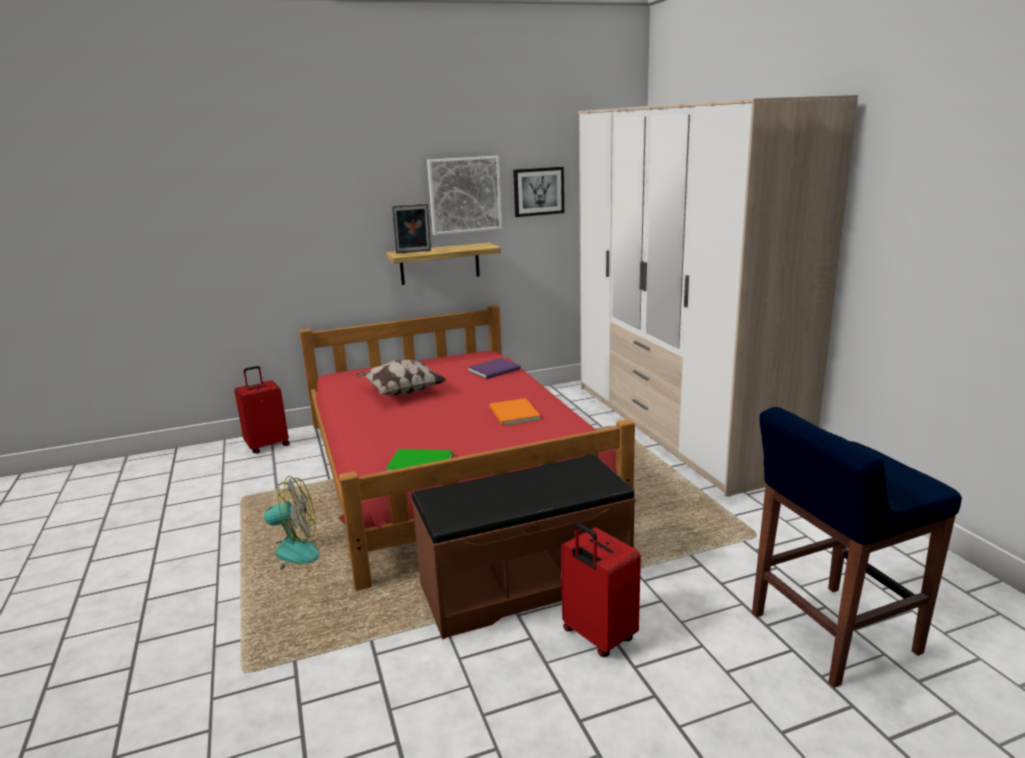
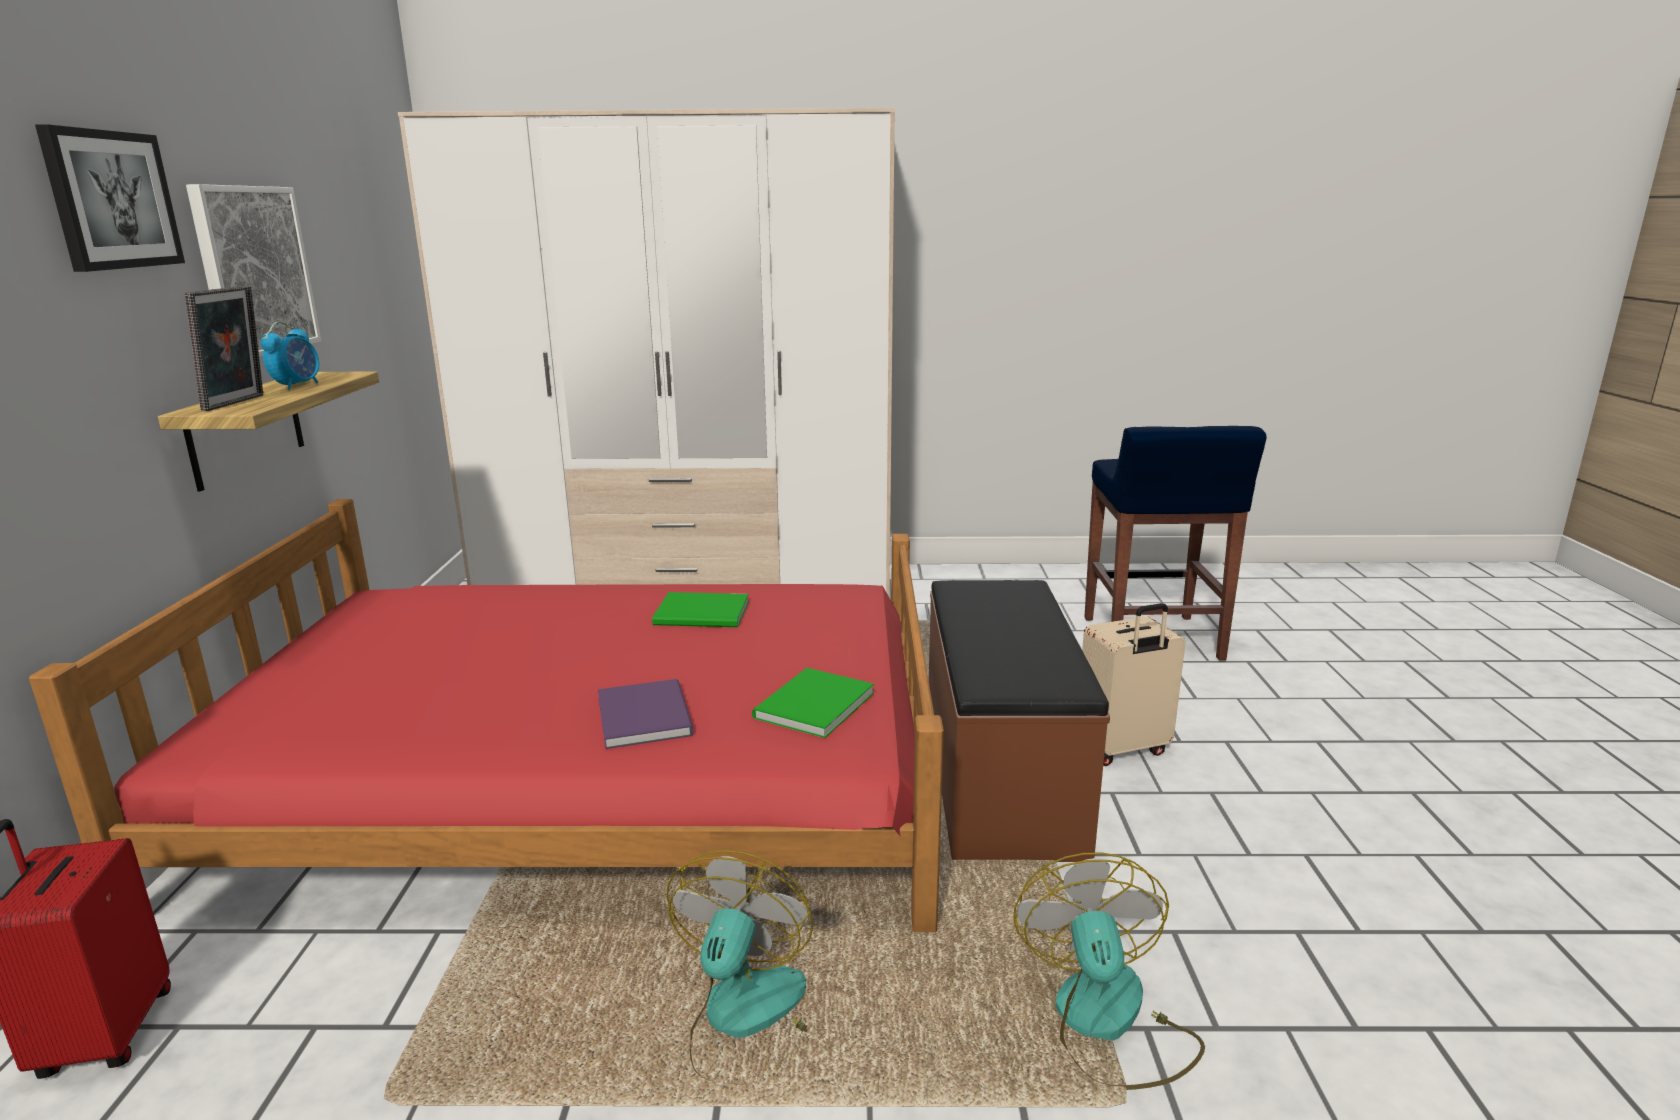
camera: 70 degrees left, 0 degrees up
pillow [356,360,447,396] -> none
purple book [468,358,521,379] -> purple book moved to [598,679,694,749]
orange book [490,398,541,426] -> green book [652,592,749,627]
picture [513,167,564,217] -> picture moved to [35,124,185,272]
red suitcase [561,523,641,657] -> beige suitcase [1082,603,1186,766]
none -> alarm clock [261,322,319,390]
none -> fan [1013,852,1205,1090]

